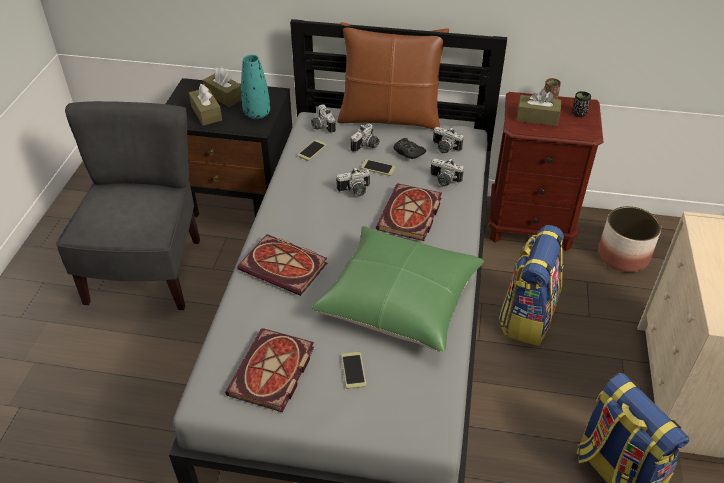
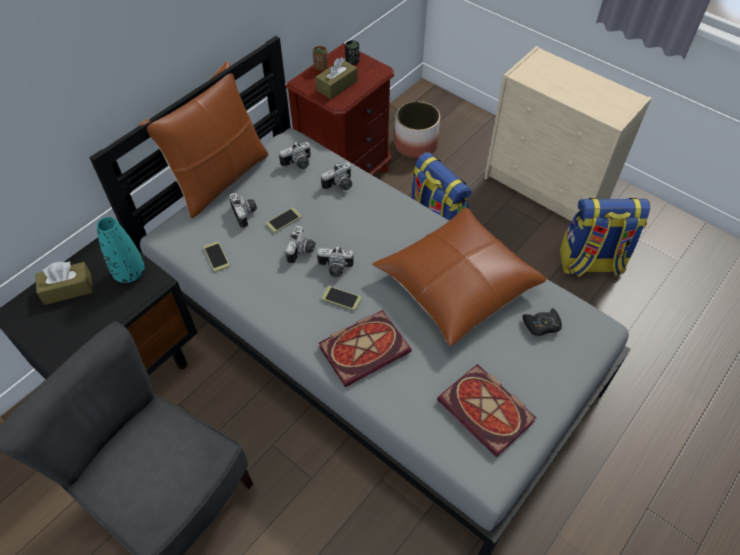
camera: 60 degrees left, 10 degrees up
brown tissue box [189,84,222,126] -> none
camera [311,104,336,133] -> camera moved to [317,246,354,277]
green pillow [312,226,484,352] -> brown pillow [372,207,546,346]
phone [341,352,366,389] -> phone moved to [322,286,361,311]
book [376,183,442,241] -> none
black game controller [393,138,426,159] -> black game controller moved to [522,308,562,336]

